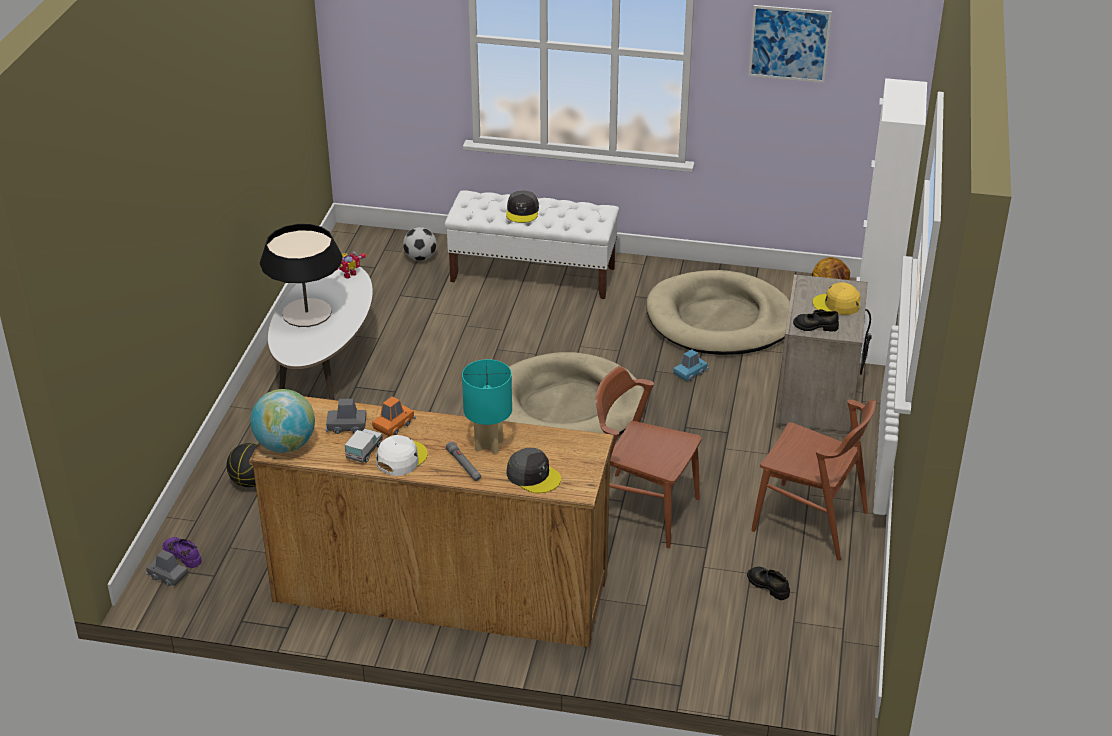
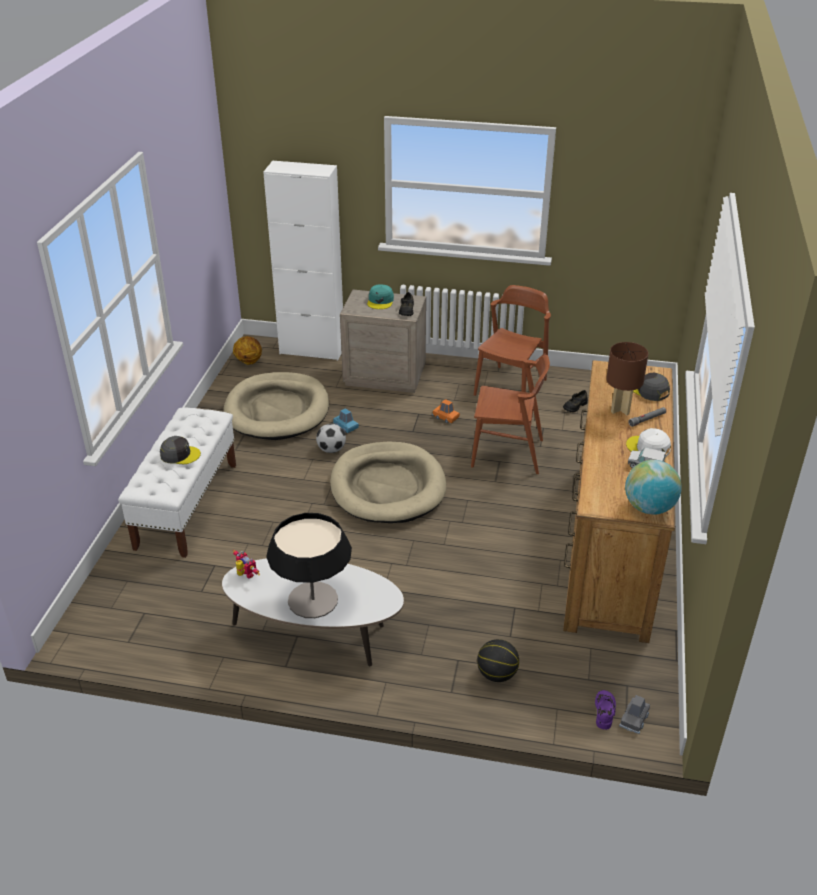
camera: 90 degrees left, 0 degrees up
purple shoe [162,537,202,568] -> purple shoe turned 150 degrees clockwise [595,690,616,730]
grey toy car [326,399,366,434] -> none
orange toy car [372,396,416,437] -> orange toy car moved to [432,399,460,423]
football [403,227,437,261] -> football moved to [316,424,346,453]
turquoise table lamp [462,359,512,455] -> brown table lamp [606,342,648,415]
grey cap [506,448,561,493] -> grey cap turned 75 degrees counterclockwise [633,373,670,401]
brown chair [596,366,702,548] -> brown chair turned 105 degrees counterclockwise [471,355,550,474]
picture [748,5,832,83] -> none
yellow cap [813,282,861,315] -> turquoise cap [367,285,394,309]

